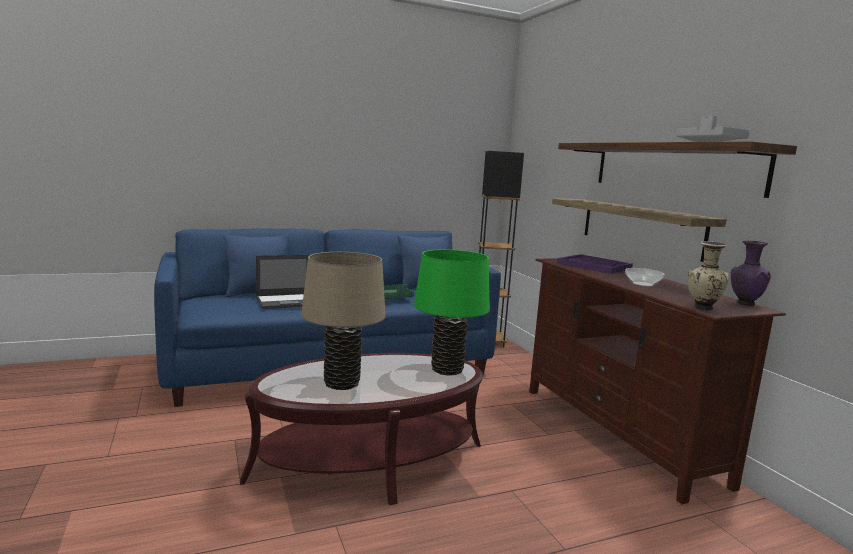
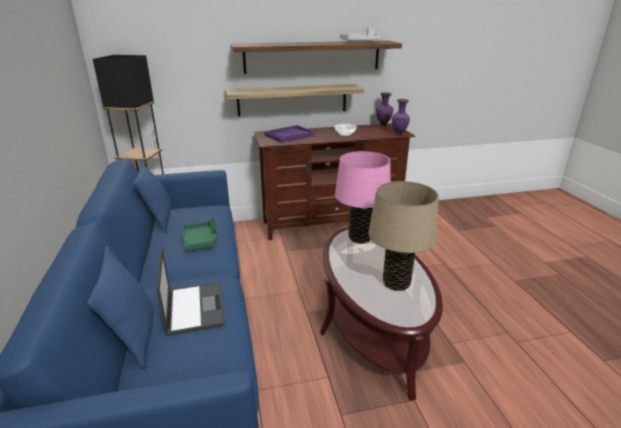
camera: 80 degrees left, 15 degrees up
green table lamp [414,249,490,376] -> pink table lamp [335,151,391,244]
beige vase [687,241,729,310] -> purple vase [392,99,410,135]

